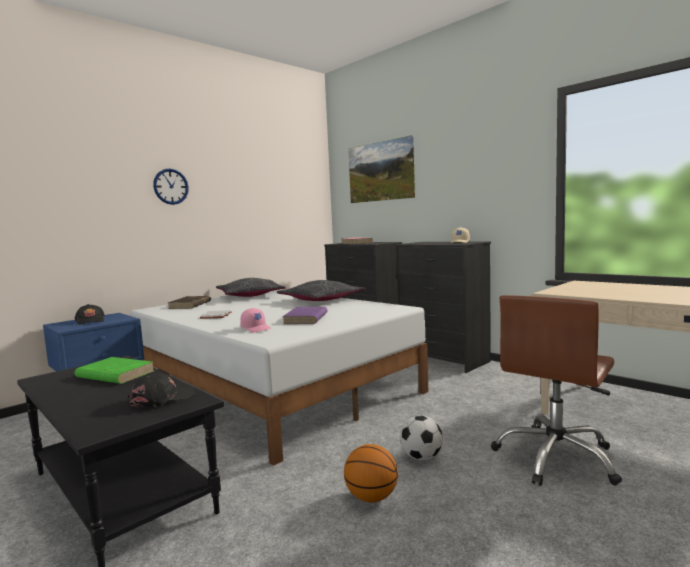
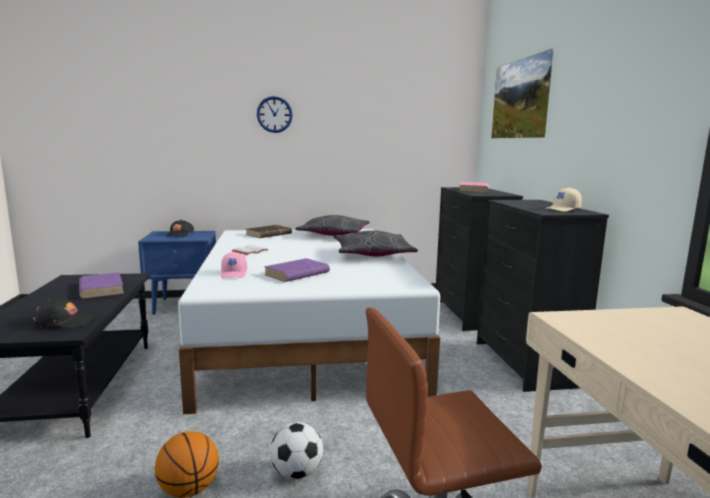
camera: 35 degrees right, 5 degrees up
green book [75,357,154,384] -> purple book [79,272,124,299]

